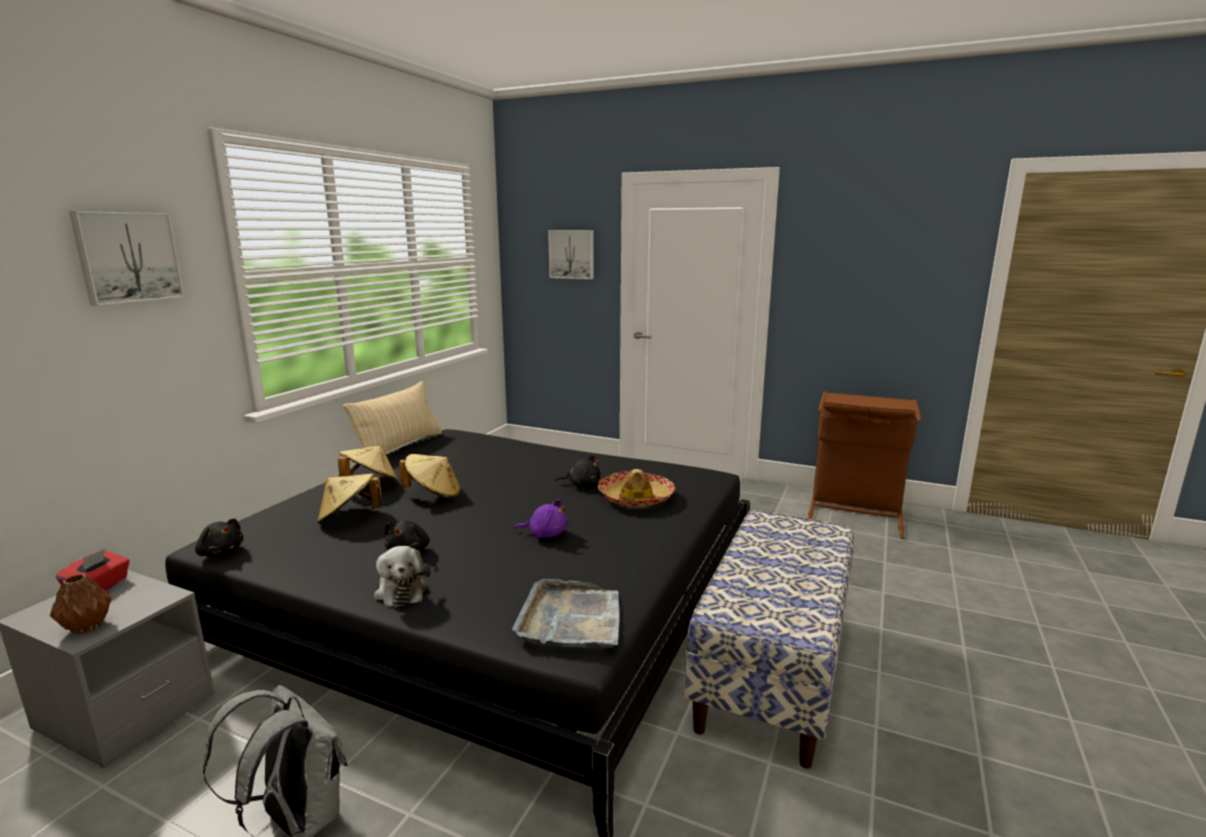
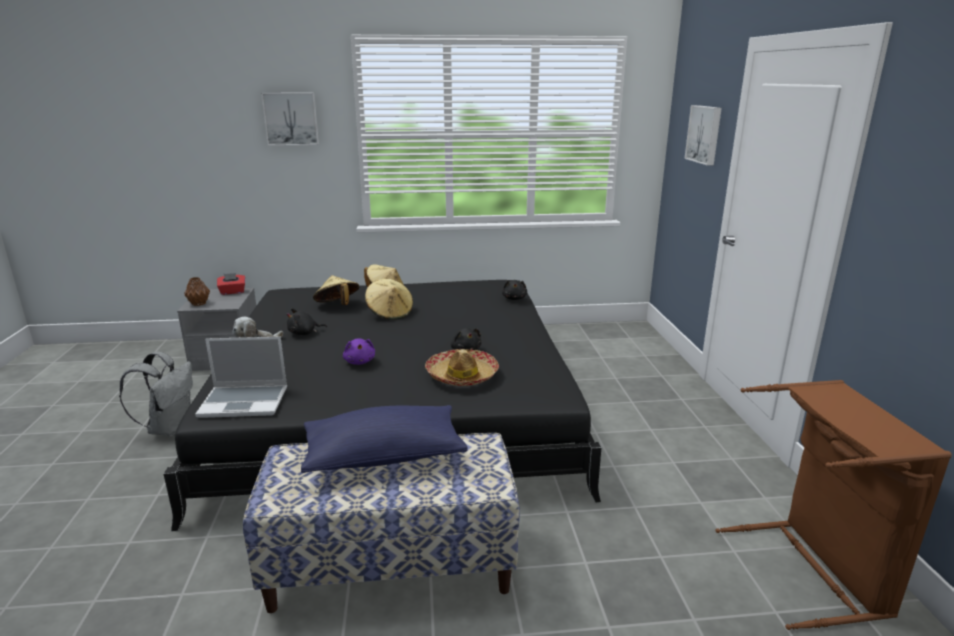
camera: 60 degrees right, 5 degrees up
black plush toy [195,518,244,557] -> black plush toy moved to [502,280,527,300]
beige pillow [343,381,442,452] -> none
grey tray [512,579,619,648] -> laptop [195,337,287,418]
none -> blue pillow [301,405,468,473]

